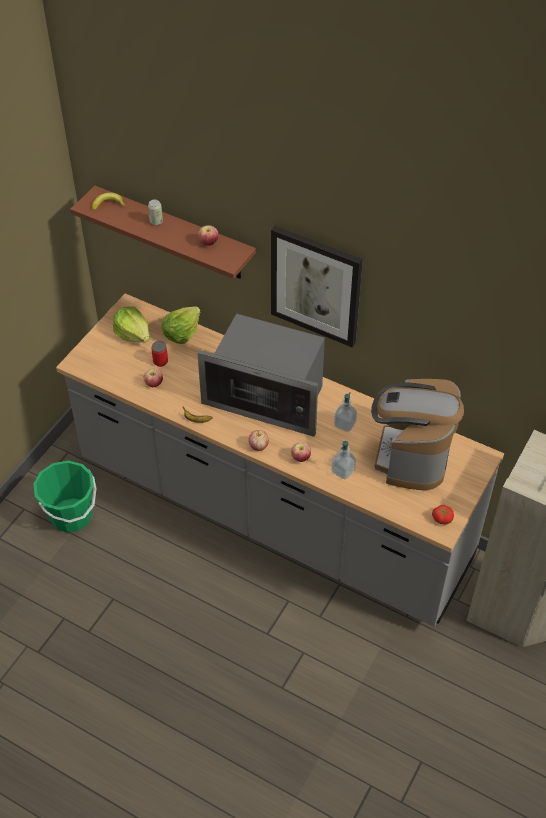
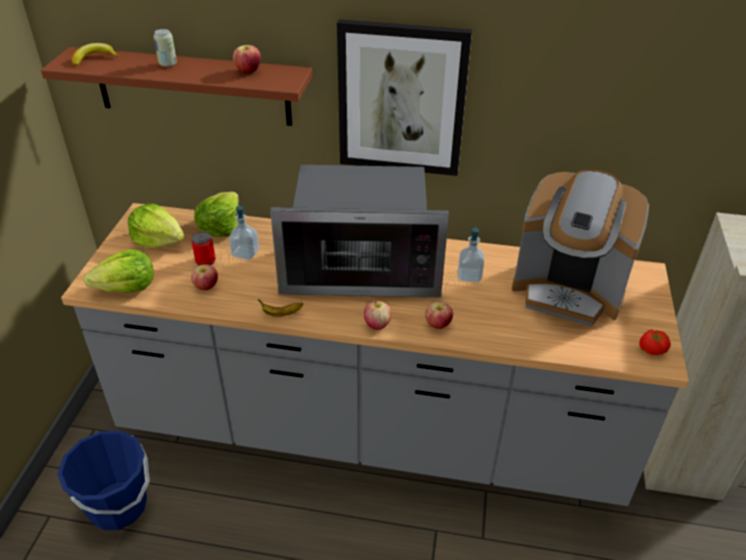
camera: 20 degrees left, 10 degrees down
green bucket [33,461,97,533] -> blue bucket [57,431,150,530]
soap dispenser [331,441,356,479] -> soap dispenser moved to [229,206,259,260]
coffee machine [371,379,464,491] -> coffee machine turned 60 degrees counterclockwise [512,169,649,327]
none -> lettuce [84,249,154,293]

